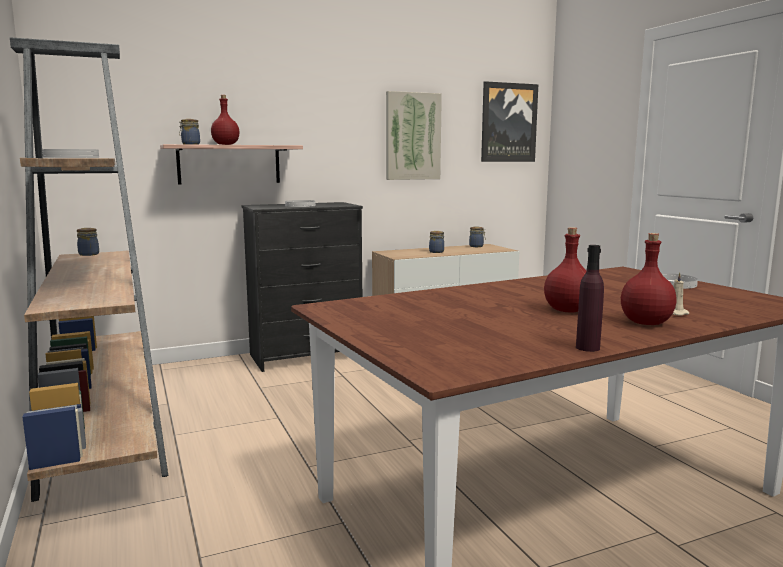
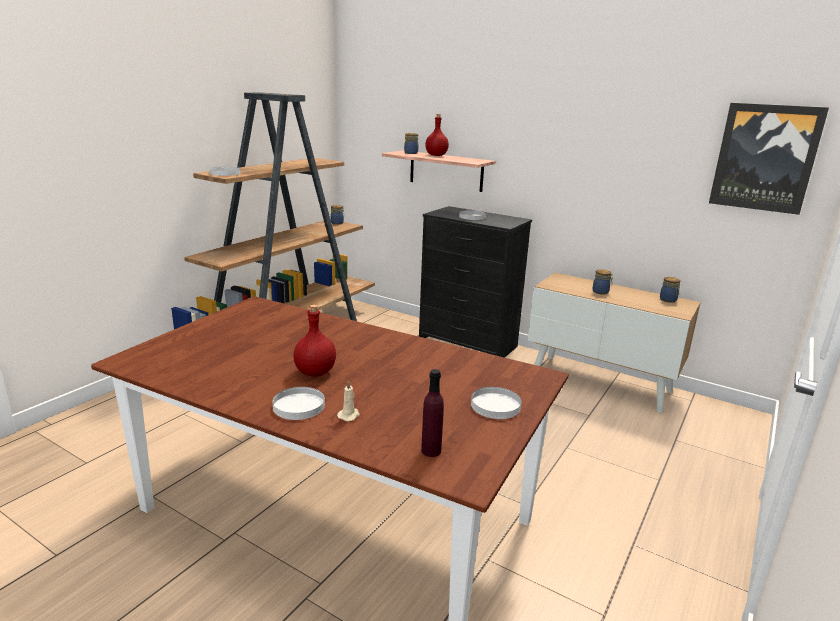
camera: 55 degrees right, 10 degrees up
picture [386,91,442,180] -> none
purple bottle [576,245,604,352] -> purple bottle moved to [421,369,444,457]
red bottle [621,233,677,325] -> white plate [273,387,325,420]

